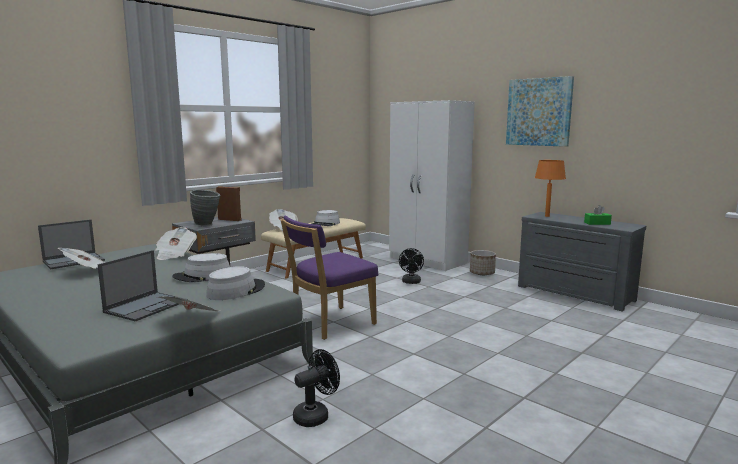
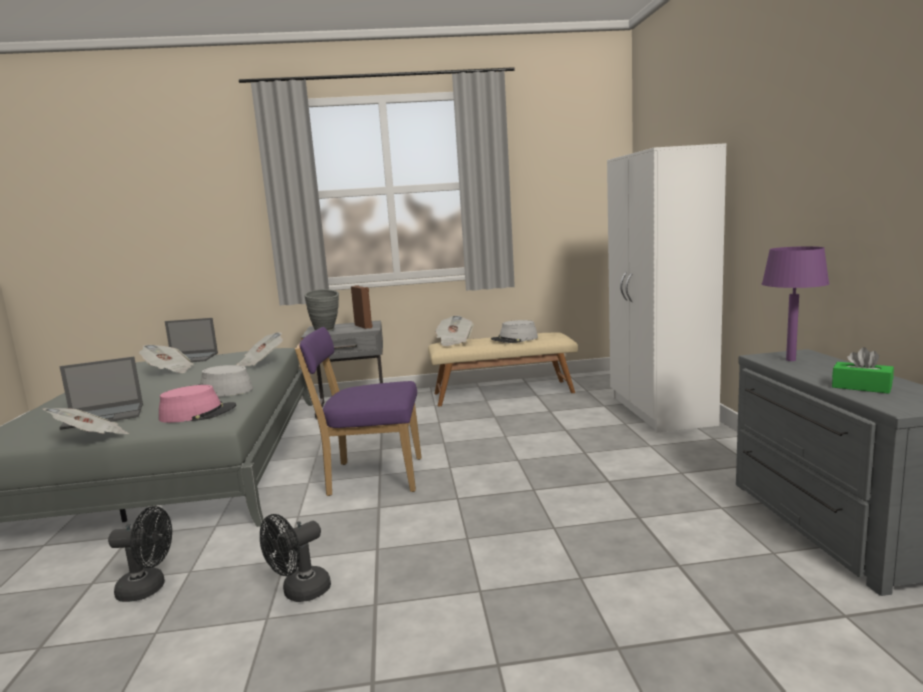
camera: 40 degrees right, 0 degrees up
grey hat [206,266,265,300] -> pink hat [159,385,236,423]
black fan [399,248,424,284] -> black fan moved to [260,514,331,602]
planter [470,250,496,275] -> none
picture [506,76,574,147] -> none
orange table lamp [535,160,566,217] -> purple table lamp [762,246,830,361]

